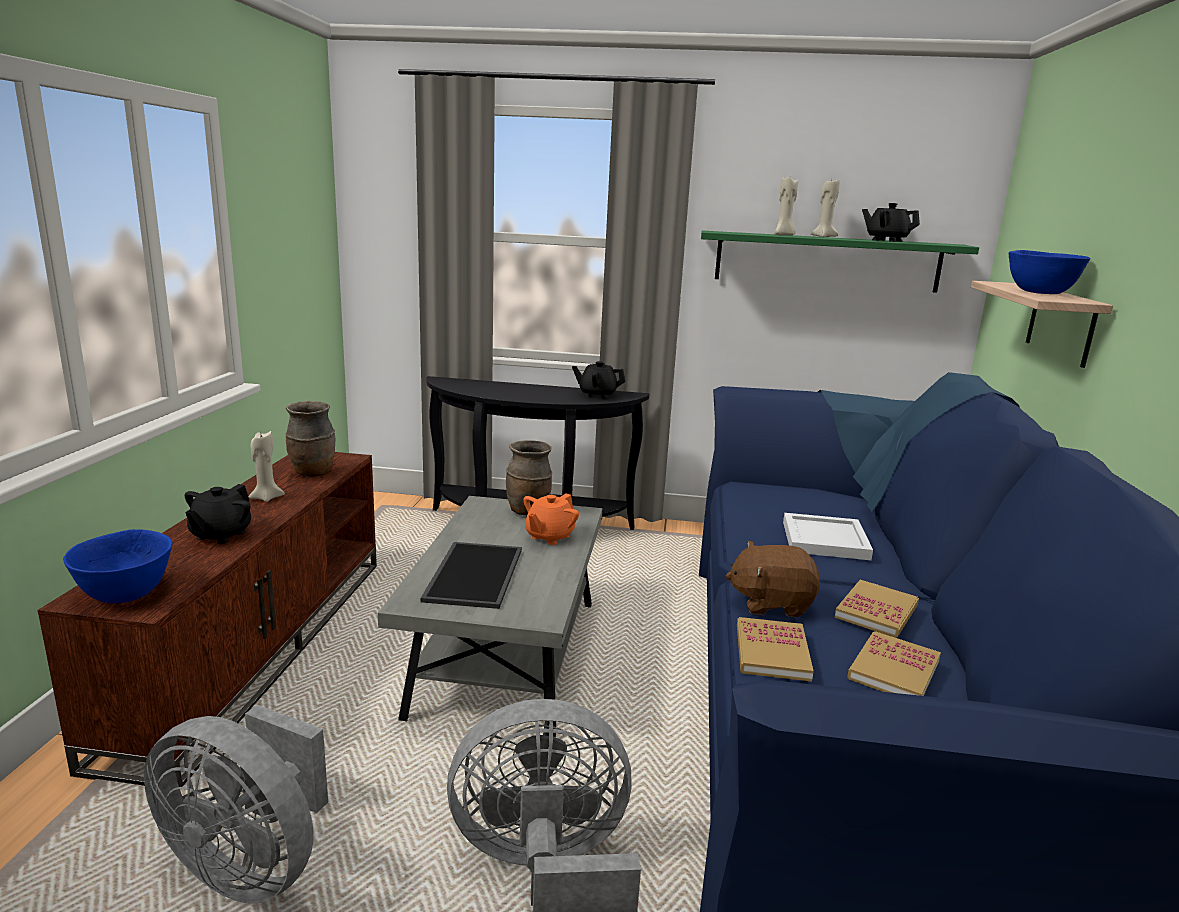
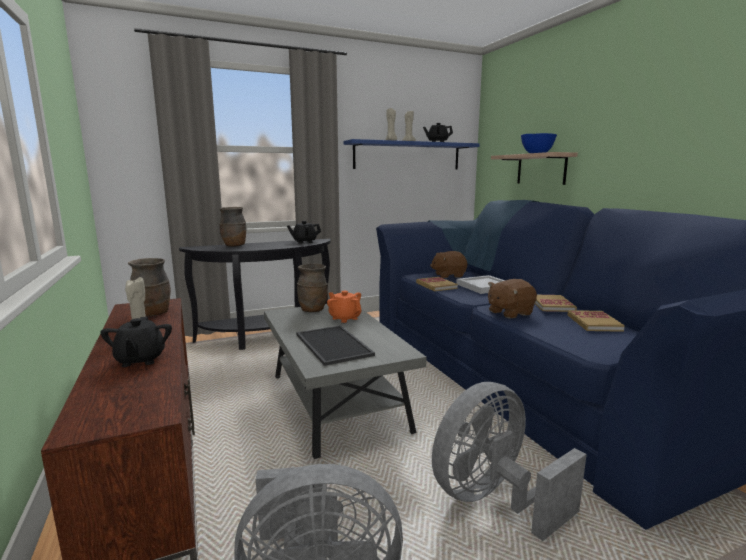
camera: 30 degrees left, 5 degrees down
blue bowl [63,529,173,603] -> none
orange teapot [523,493,579,545] -> orange teapot turned 135 degrees clockwise [327,291,361,323]
green shelf [701,231,979,293] -> blue shelf [343,139,480,170]
book [737,617,814,682] -> book moved to [416,277,458,291]
none -> brown vase [219,207,246,247]
none -> brown plush toy [430,251,467,278]

